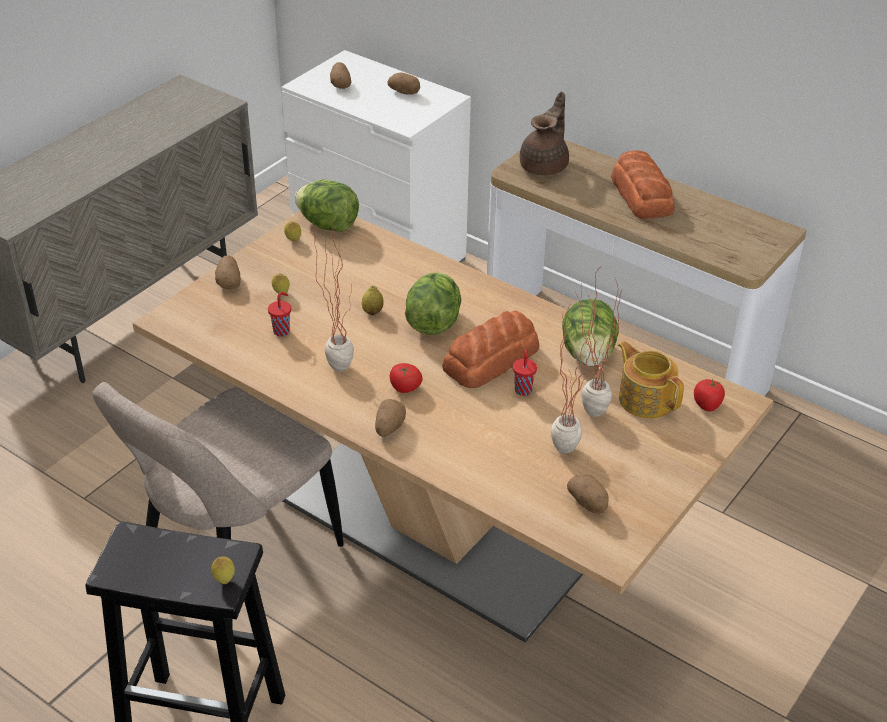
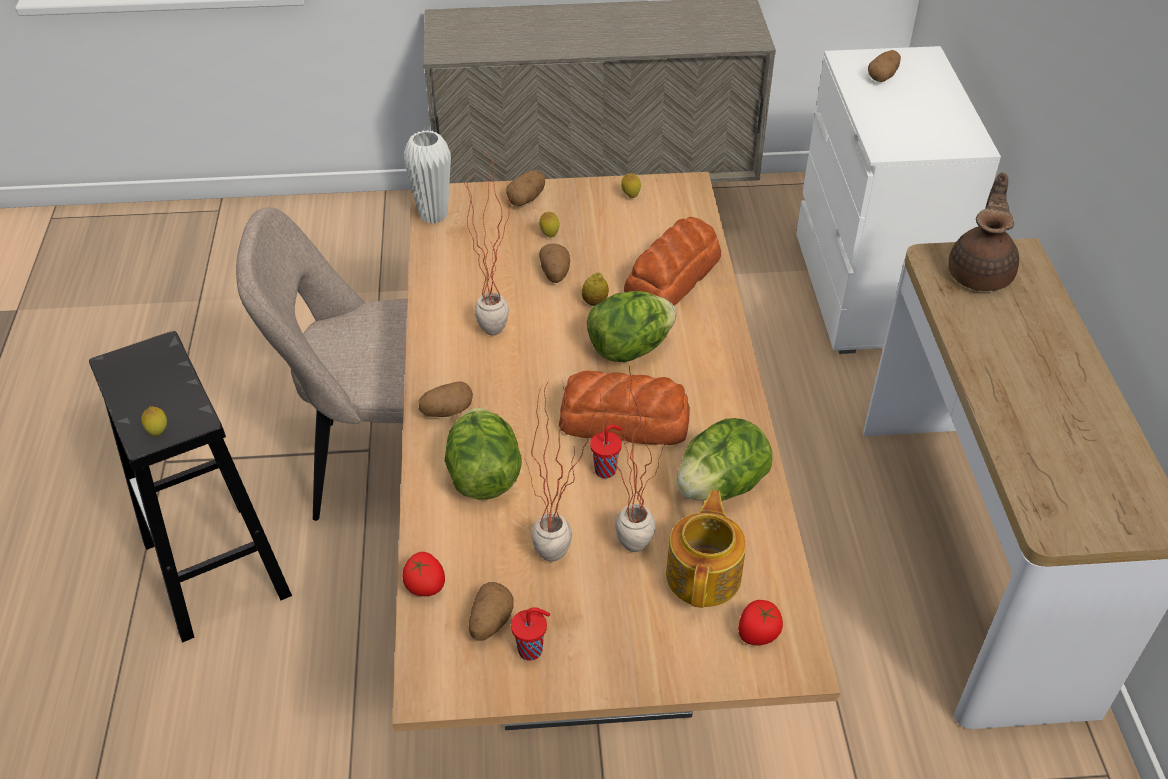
camera: 50 degrees right, 5 degrees up
red cup [268,292,291,337] -> red cup moved to [511,607,550,661]
lettuce [295,180,359,232] -> lettuce moved to [444,408,522,500]
potato [388,73,420,95] -> potato moved to [539,243,570,283]
tomato [390,363,423,393] -> tomato moved to [402,552,445,596]
brown teapot [520,92,569,176] -> brown teapot turned 60 degrees counterclockwise [948,172,1019,291]
bread [611,150,675,219] -> bread moved to [624,217,721,306]
none -> white vase [404,130,451,224]

